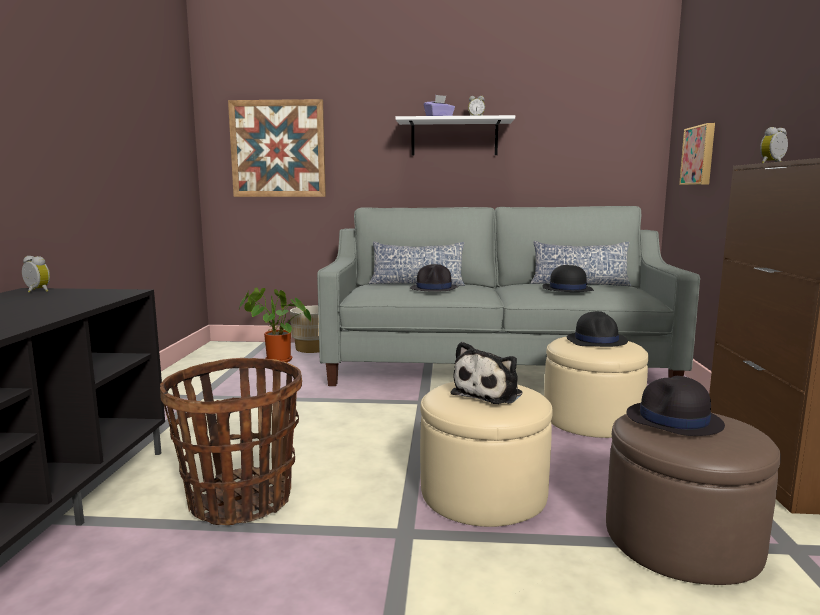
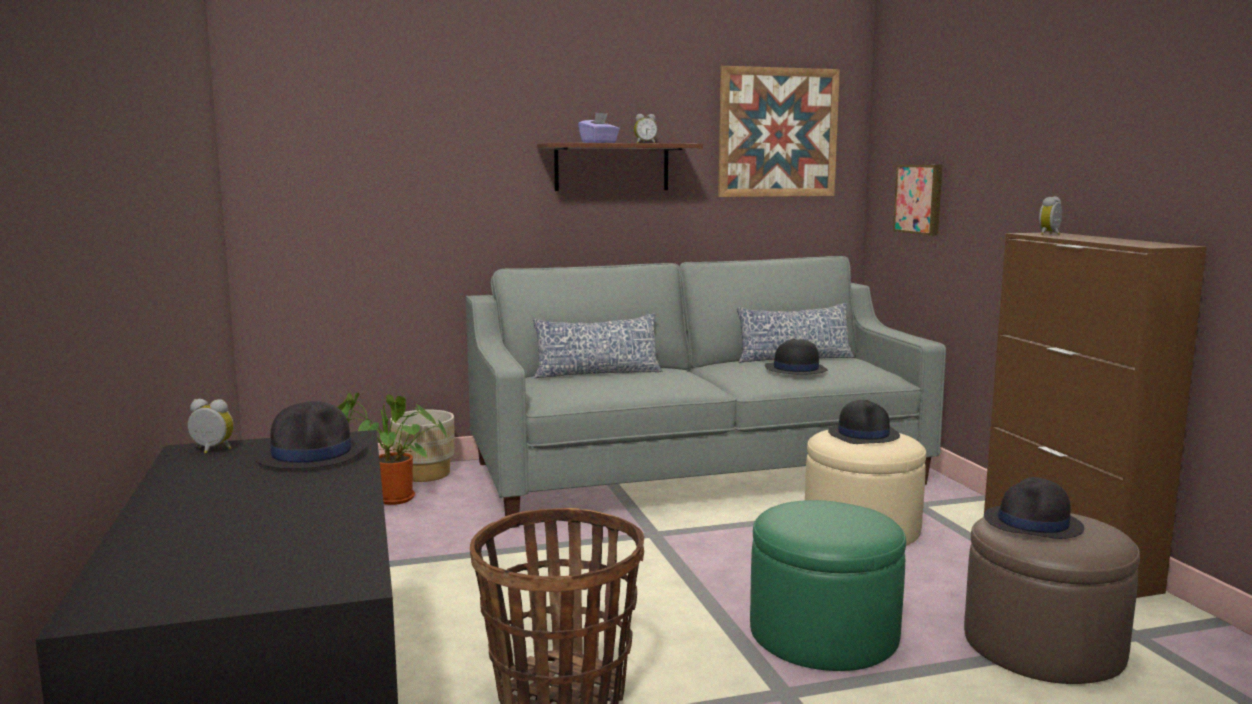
camera: 20 degrees left, 0 degrees up
picture [228,99,326,197] -> picture moved to [718,66,840,197]
white shelf [395,115,515,156] -> brown shelf [537,143,703,191]
black hat [409,264,458,292] -> black hat moved to [255,401,367,469]
beige ottoman [420,382,553,527] -> green ottoman [750,500,906,671]
plush toy [451,342,522,404] -> none

